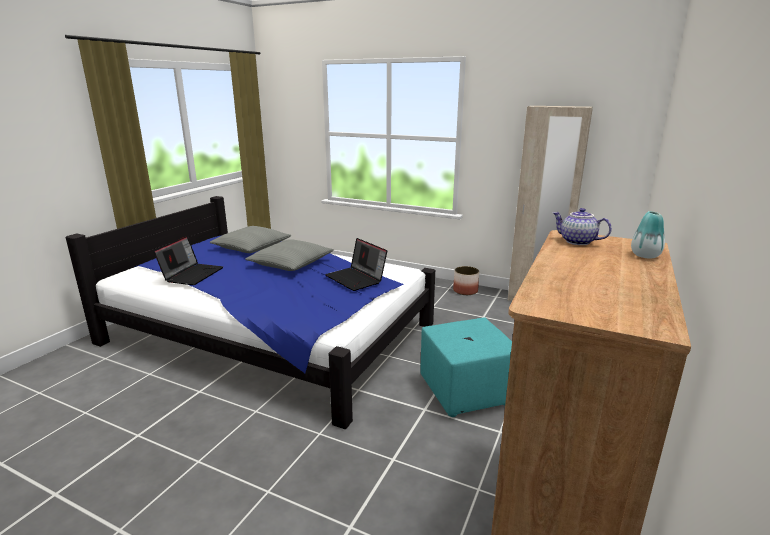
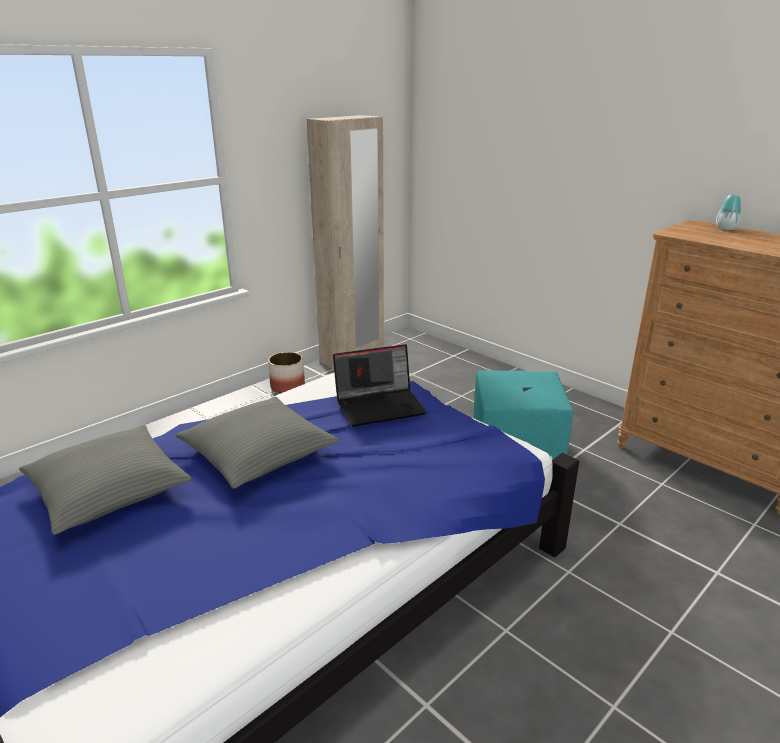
camera: 70 degrees left, 5 degrees up
laptop [153,236,223,285] -> none
teapot [553,208,612,245] -> none

